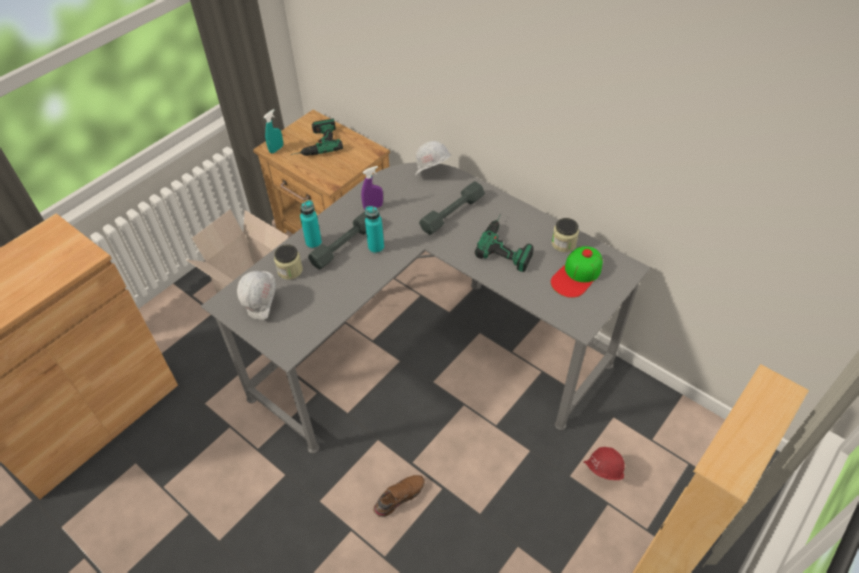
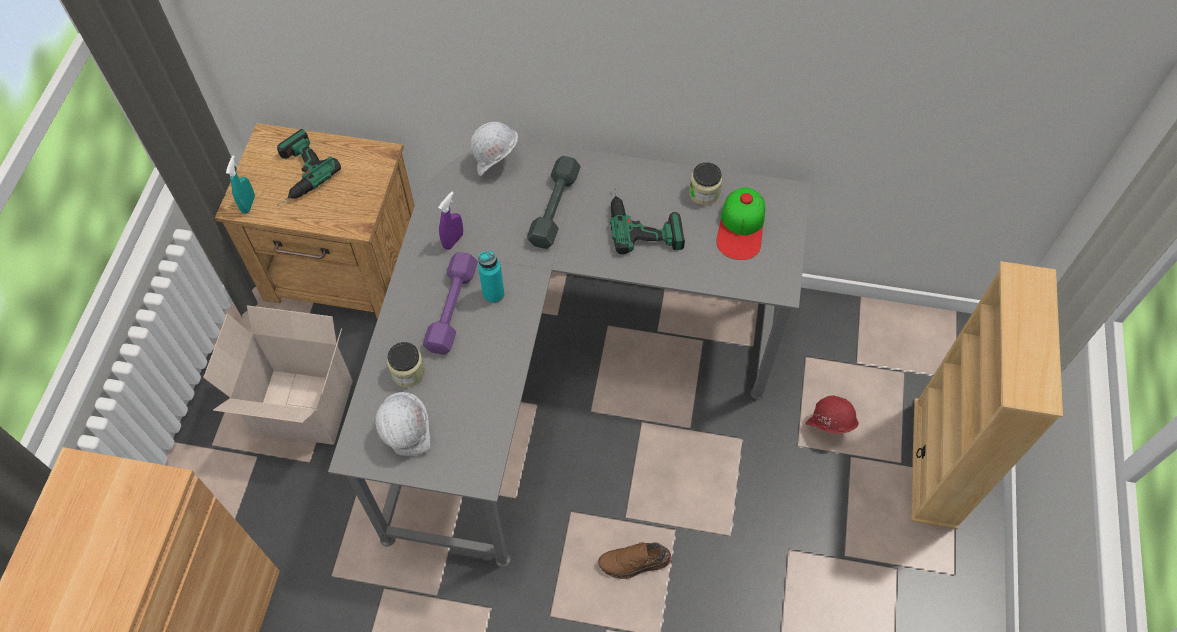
camera: 30 degrees left, 10 degrees up
turquoise bottle [300,200,322,249] -> none
grey dumbbell [308,211,366,270] -> purple dumbbell [423,252,478,355]
brown shoe [373,475,425,517] -> brown shoe turned 120 degrees counterclockwise [598,542,672,579]

